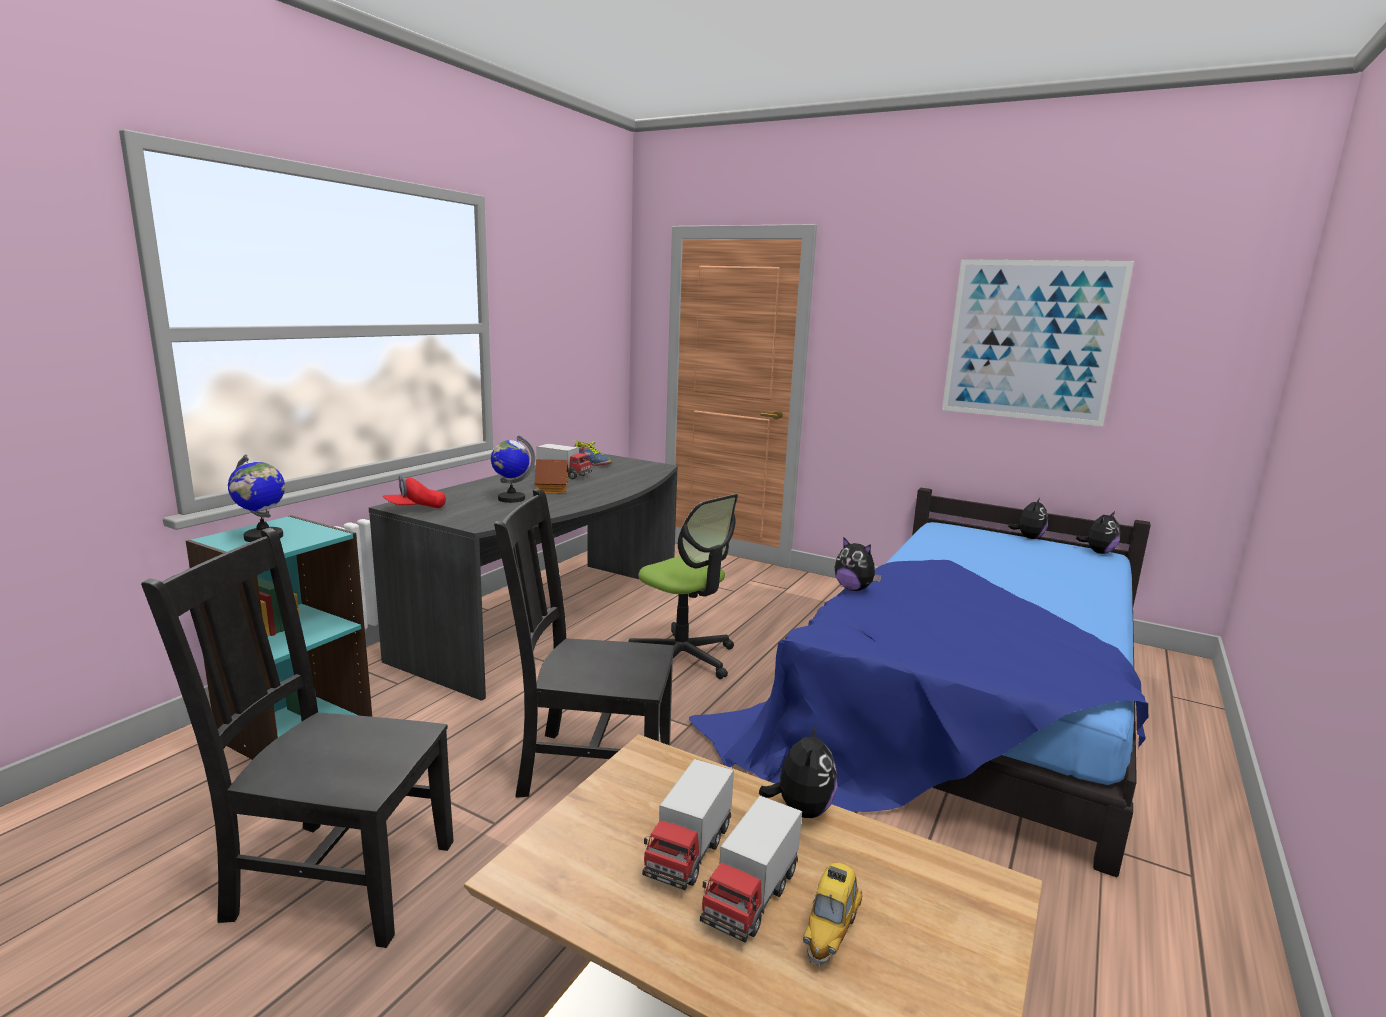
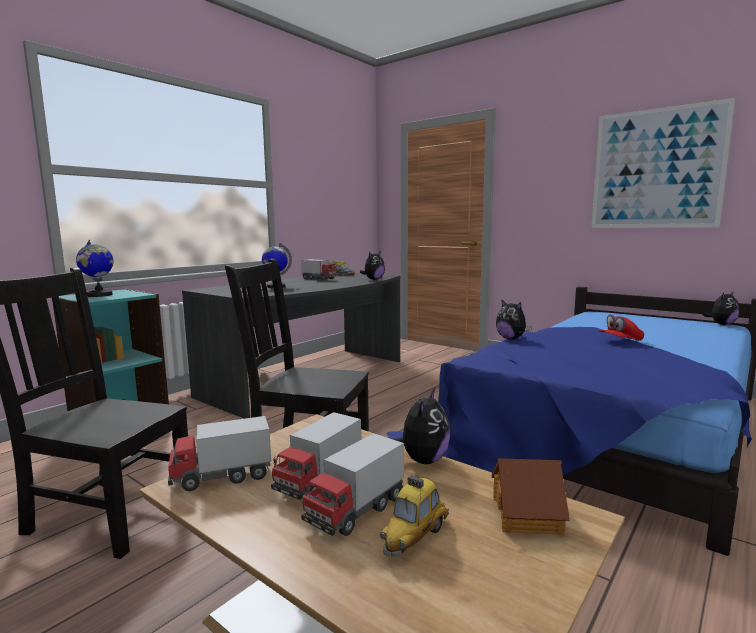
camera: 10 degrees right, 5 degrees down
red cap [383,475,446,508] -> red cap moved to [599,314,644,341]
toy house [534,459,569,494] -> toy house moved to [491,458,570,535]
office chair [629,494,738,679] -> none
plush toy [1008,498,1048,539] -> plush toy moved to [360,251,385,280]
none -> toy truck [168,416,271,491]

